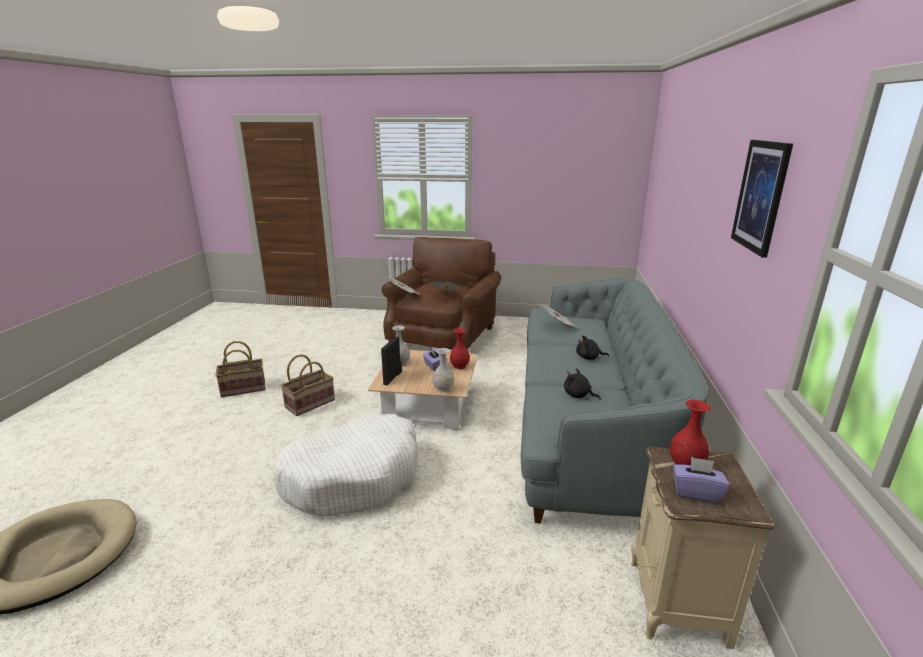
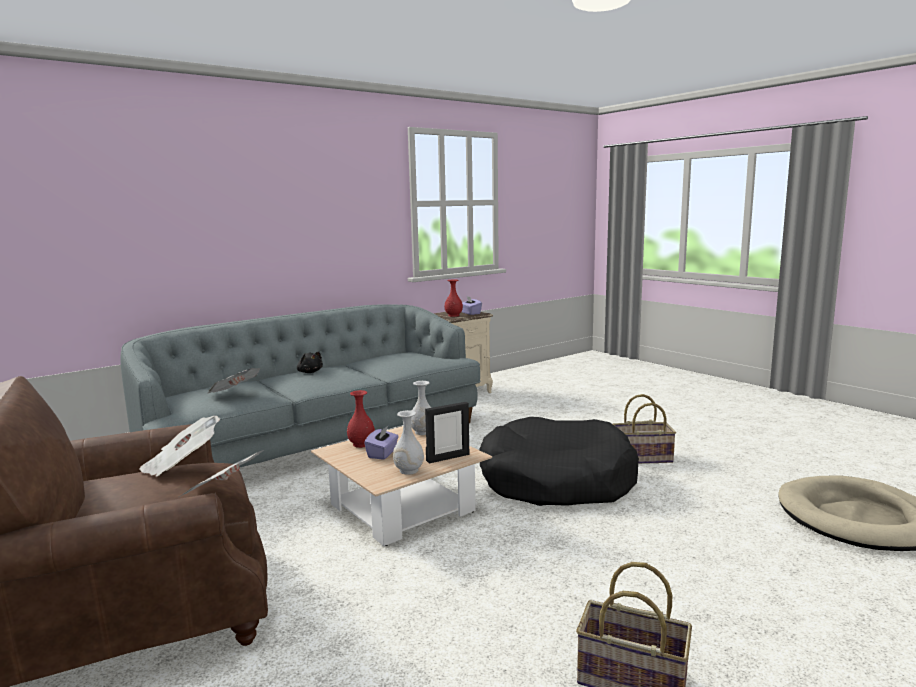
camera: 135 degrees left, 10 degrees down
white dog bed [274,414,418,516] -> black dog bed [479,417,639,506]
basket [281,354,335,416] -> basket moved to [613,394,676,464]
black plush toy [564,368,601,400] -> none
picture [731,140,793,258] -> none

